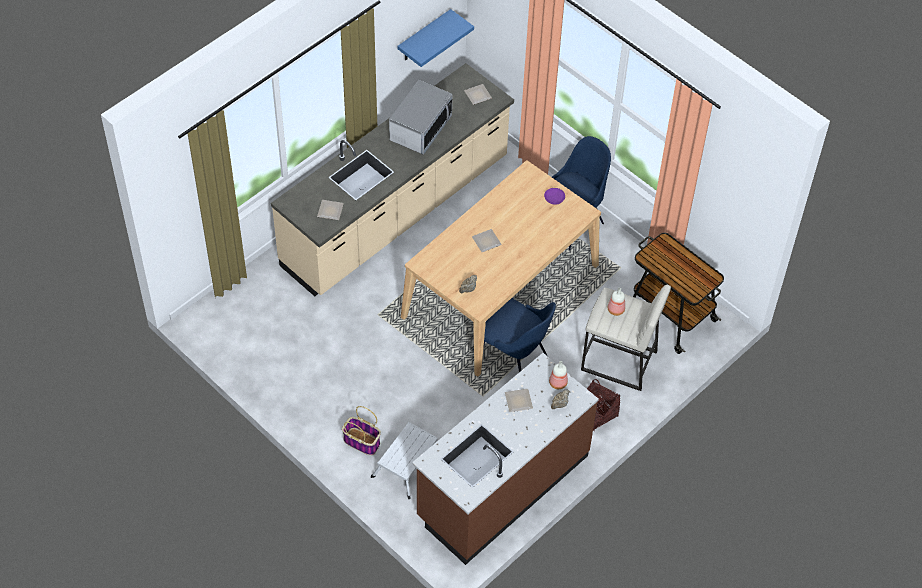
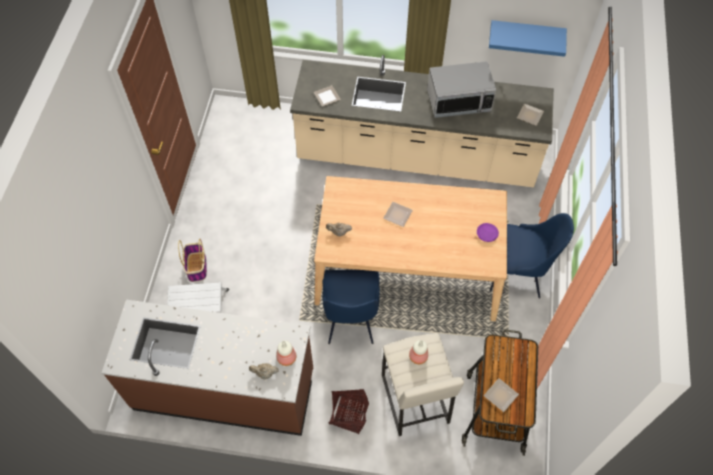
camera: 55 degrees right, 5 degrees up
plate [505,389,533,412] -> plate moved to [484,378,519,412]

